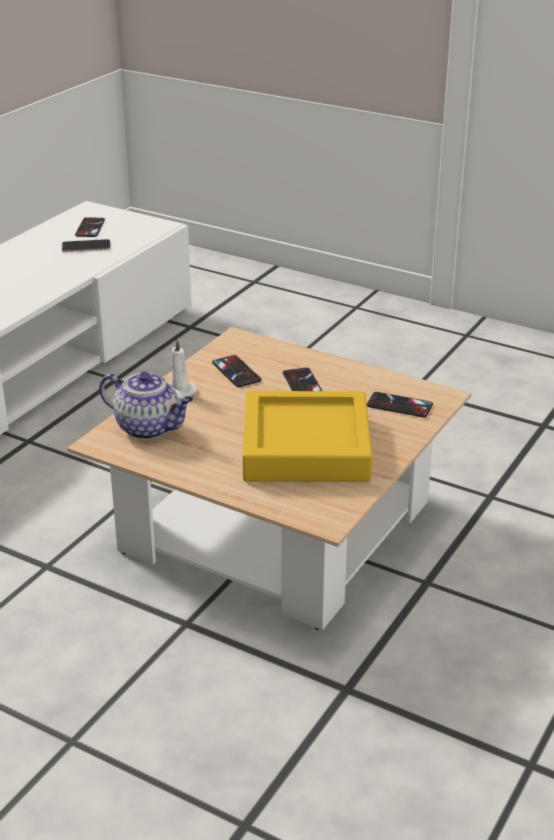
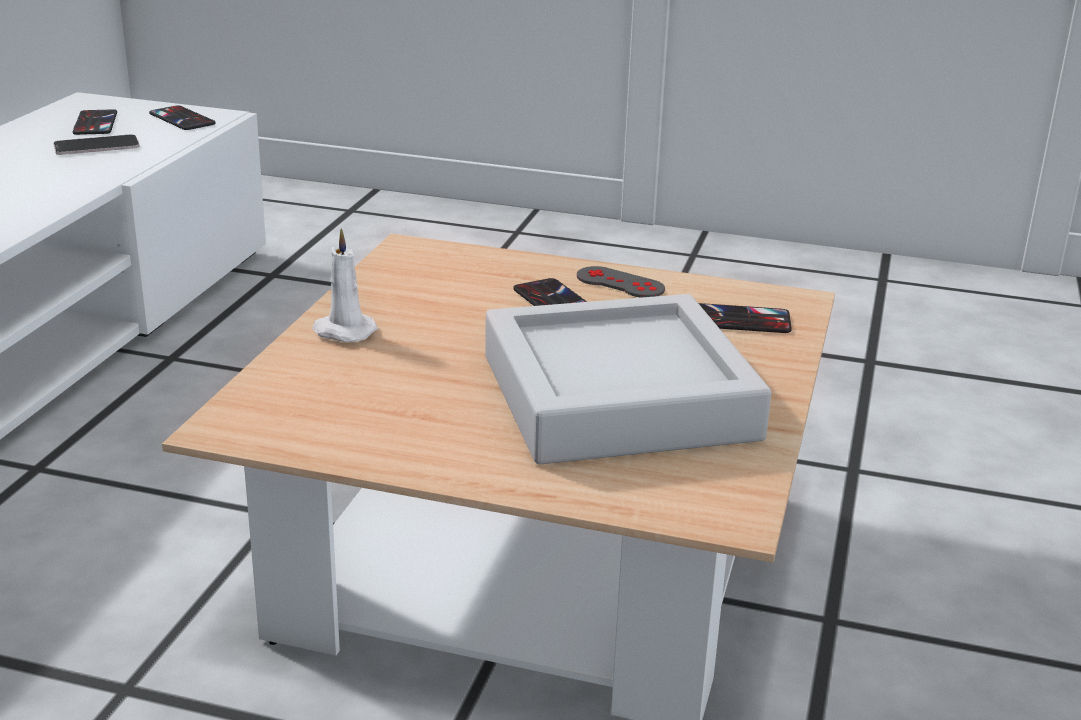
camera: 15 degrees left, 5 degrees down
teapot [99,372,193,439] -> none
phone [212,355,261,387] -> phone moved to [149,105,216,130]
yellow tray [243,391,372,482] -> grey tray [485,294,771,464]
none -> grey game controller [577,266,665,298]

